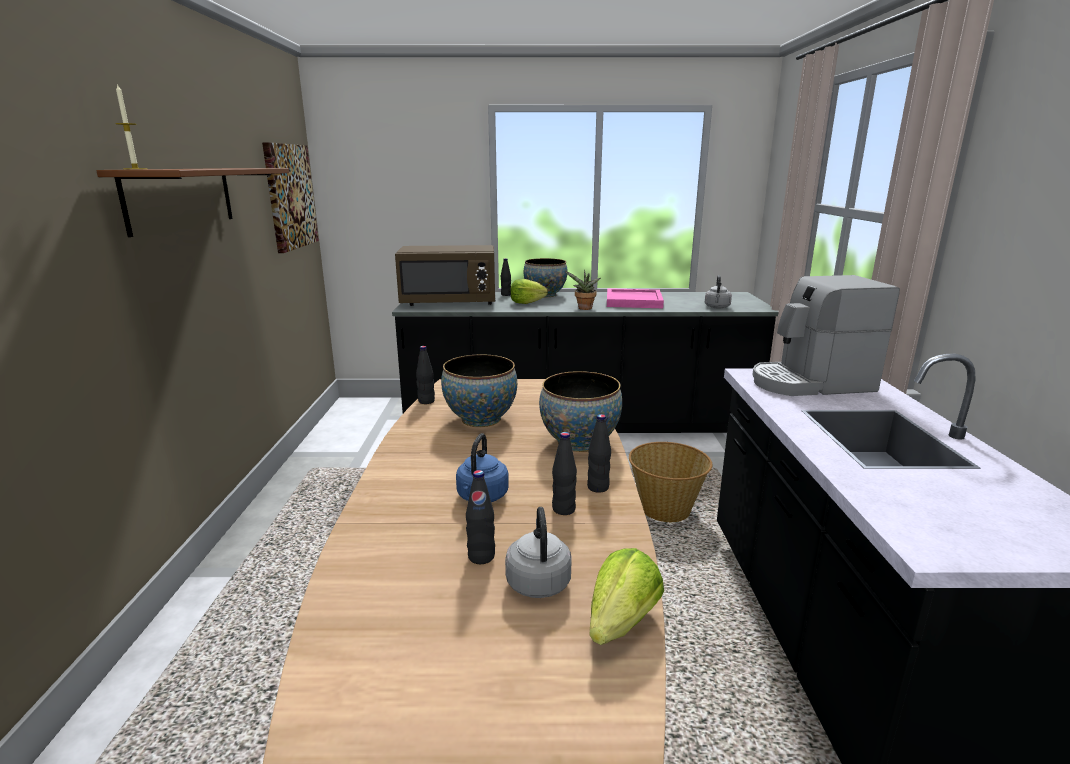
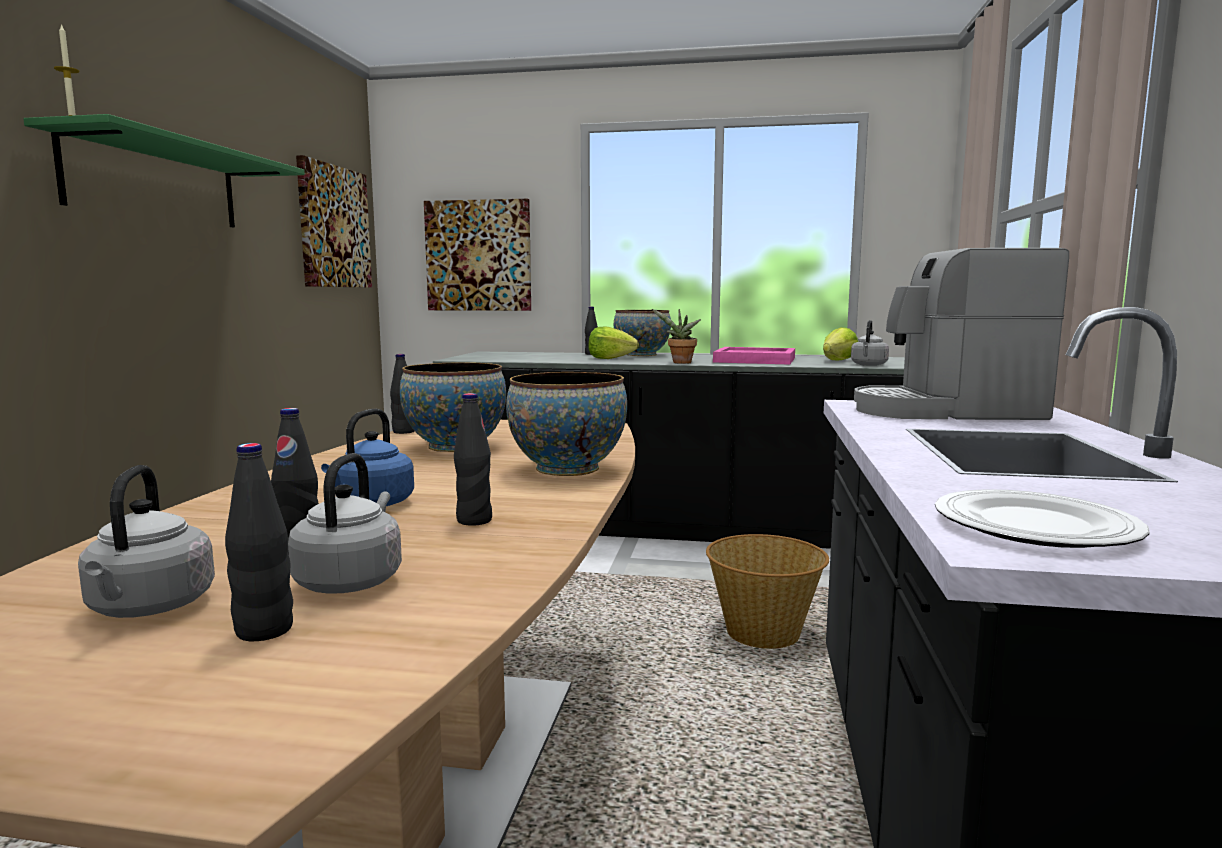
camera: 10 degrees right, 10 degrees down
brown shelf [96,168,289,237] -> green shelf [23,114,305,227]
brown microwave [395,245,495,306] -> none
black bottle [587,414,611,493] -> black bottle moved to [225,443,293,641]
lettuce [589,548,664,645] -> lettuce moved to [823,327,858,360]
none -> grey kettle [78,465,215,618]
none -> picture [424,199,531,311]
none -> plate [935,489,1150,548]

